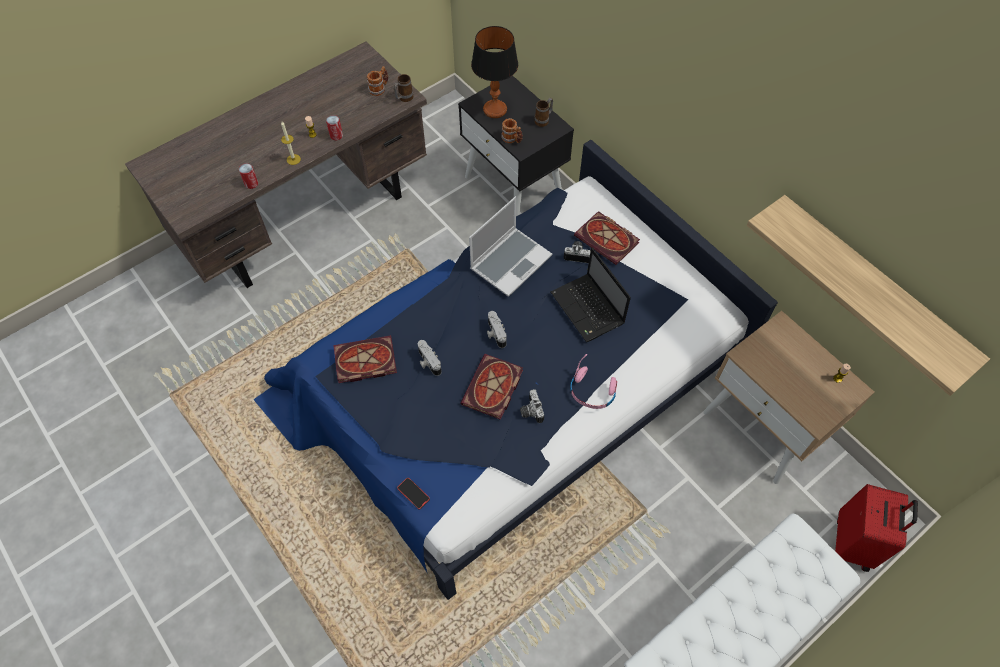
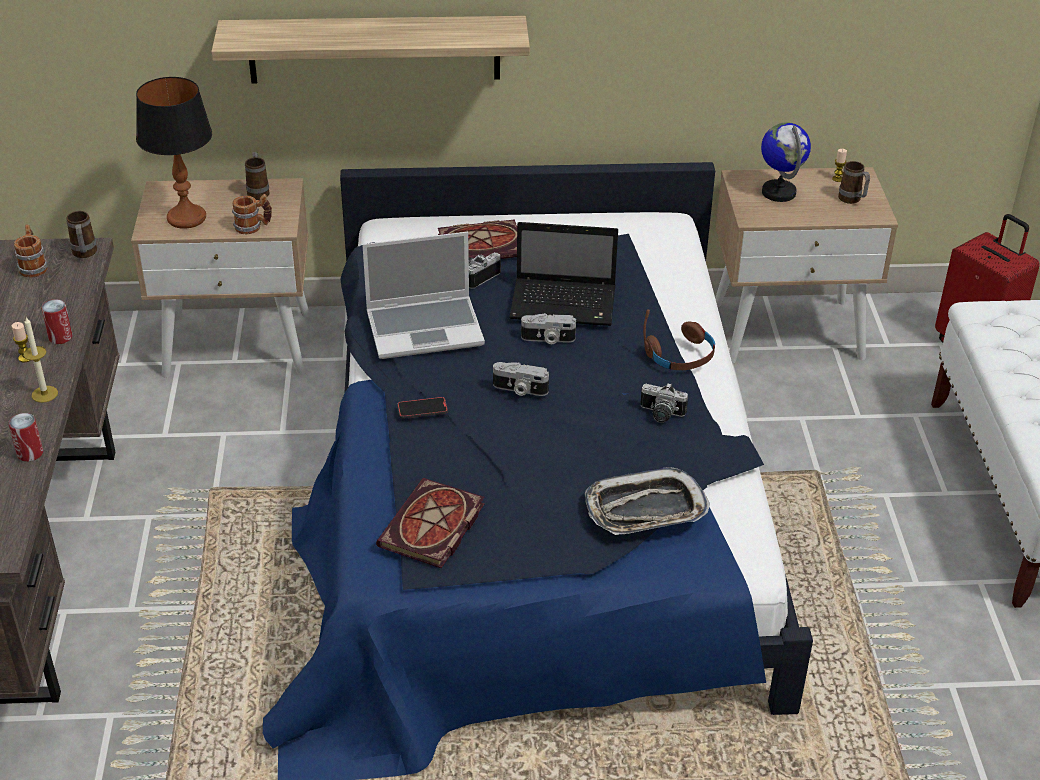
camera: 55 degrees left, 20 degrees down
phone [397,478,430,510] -> phone moved to [397,397,448,419]
camera [418,340,442,376] -> camera moved to [521,313,576,344]
black nightstand [458,76,574,216] -> beige nightstand [131,178,310,378]
book [461,354,523,420] -> none
laptop [469,196,552,297] -> laptop turned 90 degrees clockwise [362,232,485,359]
pink headphones [570,354,617,409] -> brown headphones [643,309,715,370]
shelf [747,195,990,396] -> shelf moved to [211,16,530,83]
none -> tray [585,467,710,535]
none -> globe [761,122,811,202]
none -> mug [838,161,870,204]

